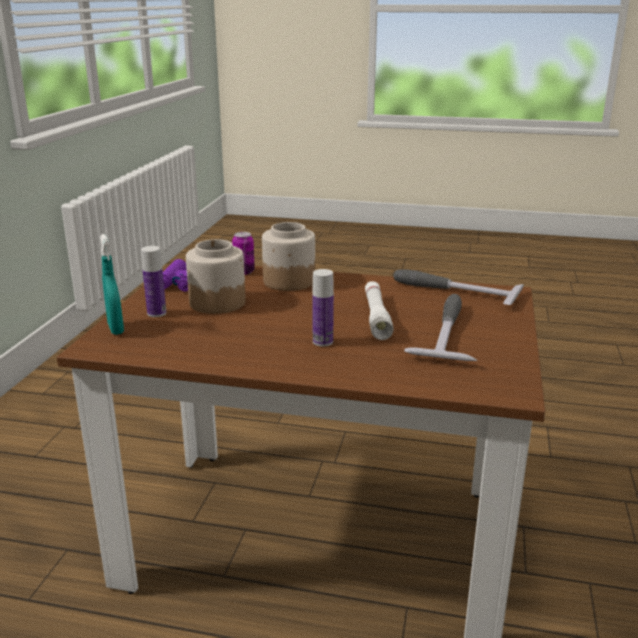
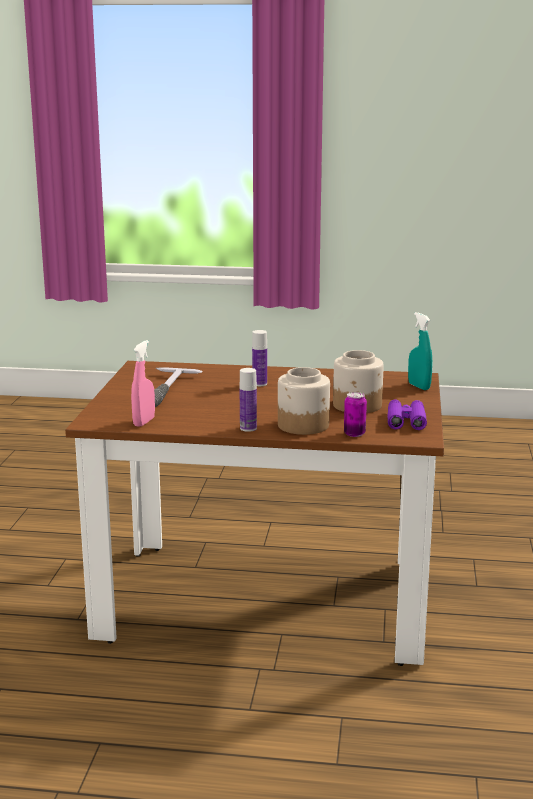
camera: 175 degrees right, 5 degrees down
bottle [141,246,166,317] -> bottle moved to [240,368,257,432]
white flashlight [365,281,394,340] -> none
hammer [393,269,524,305] -> pink spray bottle [131,340,155,427]

